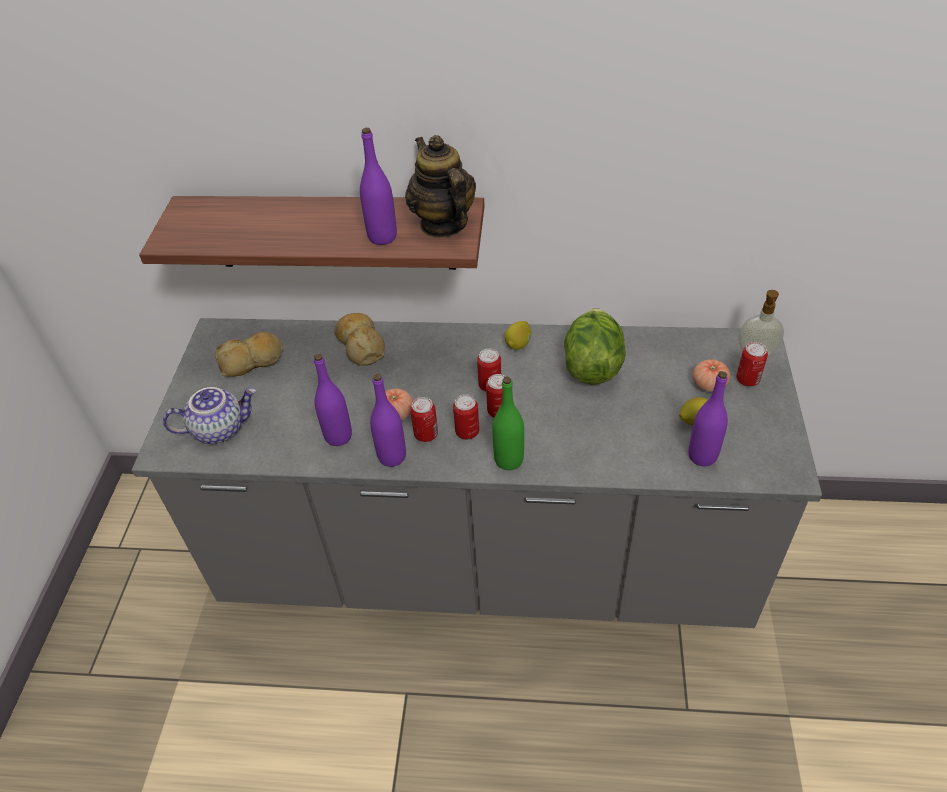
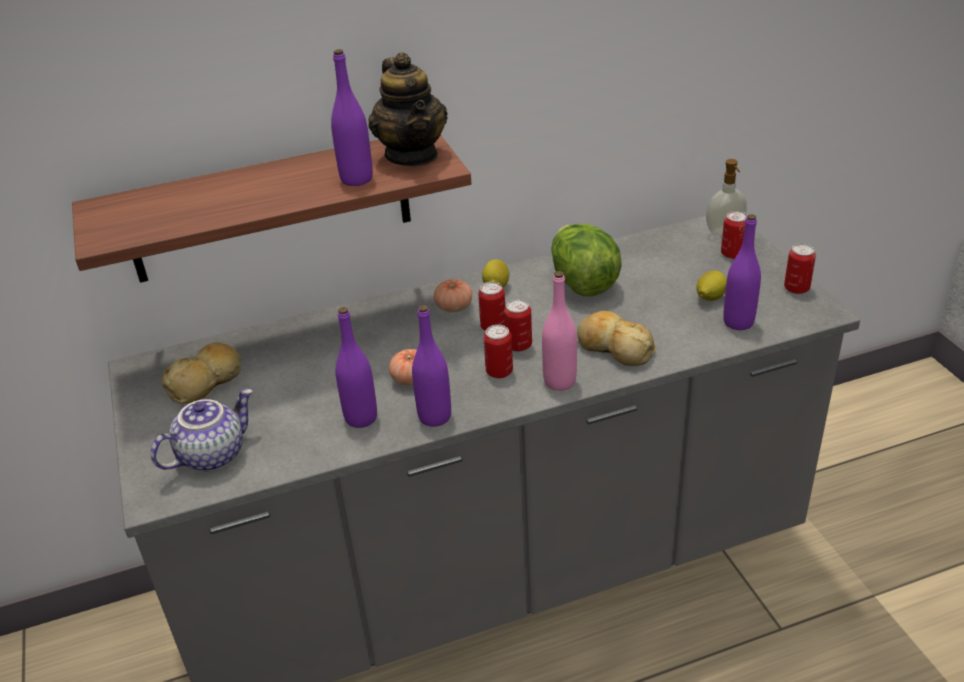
camera: 25 degrees left, 10 degrees down
bread [335,313,385,366] -> bread moved to [577,311,656,366]
teapot [405,135,476,238] -> teapot turned 150 degrees counterclockwise [368,52,448,166]
can [410,397,438,442] -> can moved to [784,244,816,294]
green bottle [492,377,524,470] -> pink bottle [542,271,577,391]
tomato [693,359,730,392] -> tomato moved to [434,279,472,312]

